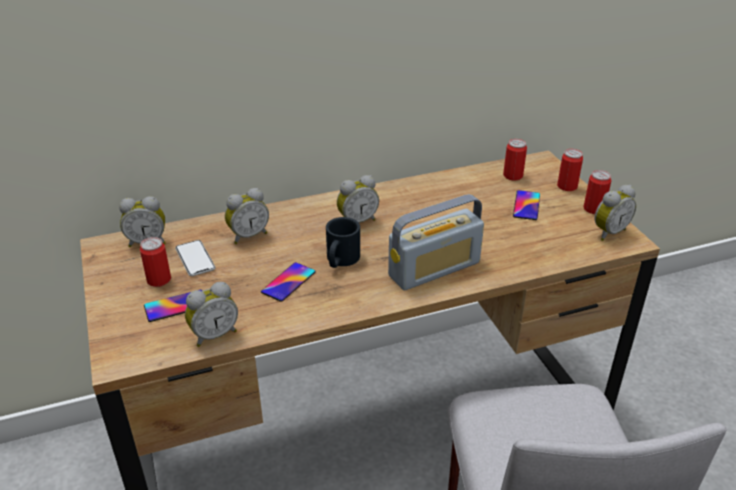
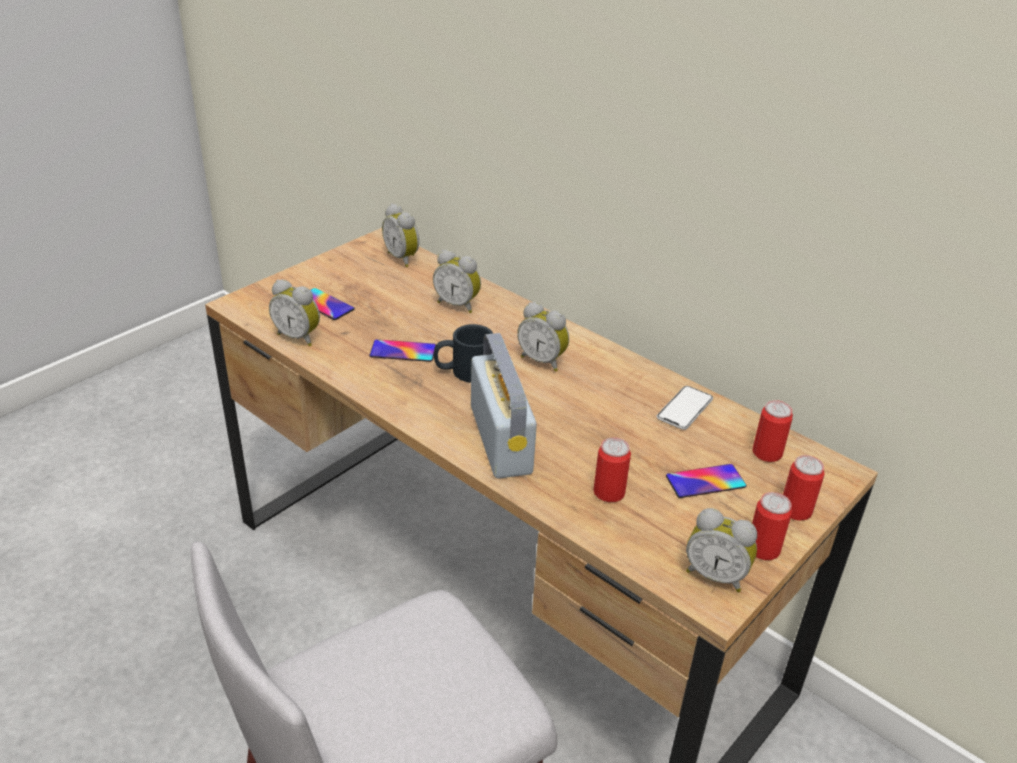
camera: 60 degrees right, 0 degrees up
can [140,237,171,287] -> can moved to [593,437,631,502]
phone [175,240,216,276] -> phone moved to [656,386,713,430]
radio [388,194,484,290] -> radio turned 135 degrees counterclockwise [471,333,537,479]

